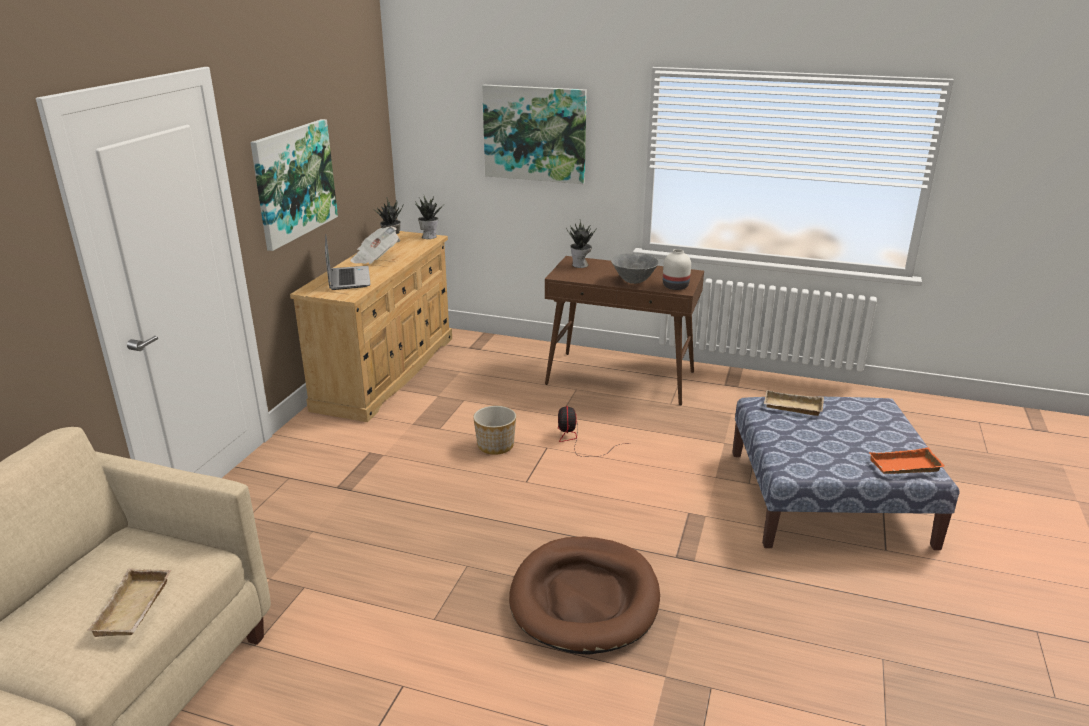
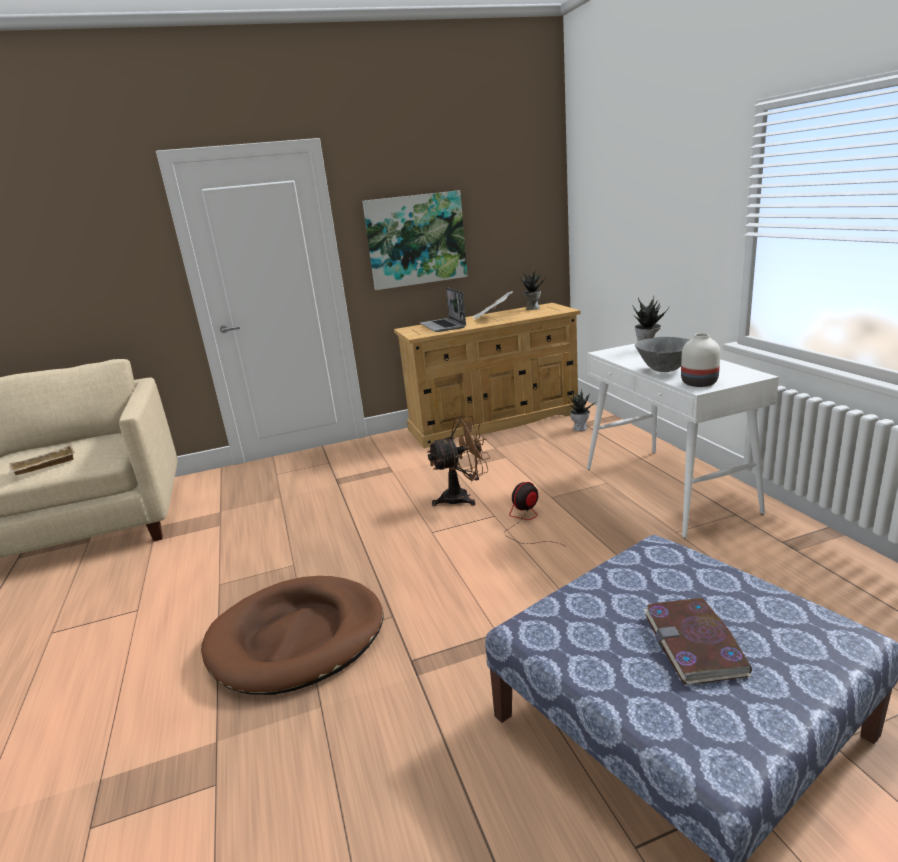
camera: 55 degrees right, 5 degrees down
laptop [325,235,371,290] -> laptop turned 120 degrees clockwise [420,287,466,332]
potted plant [415,196,443,239] -> potted plant moved to [568,390,596,431]
planter [473,406,516,455] -> brown fan [428,416,490,506]
picture [482,85,587,184] -> none
brown console table [545,256,704,406] -> white console table [587,343,779,538]
beige tray [764,390,824,416] -> none
orange tray [869,447,945,474] -> none
none -> book [644,598,752,684]

